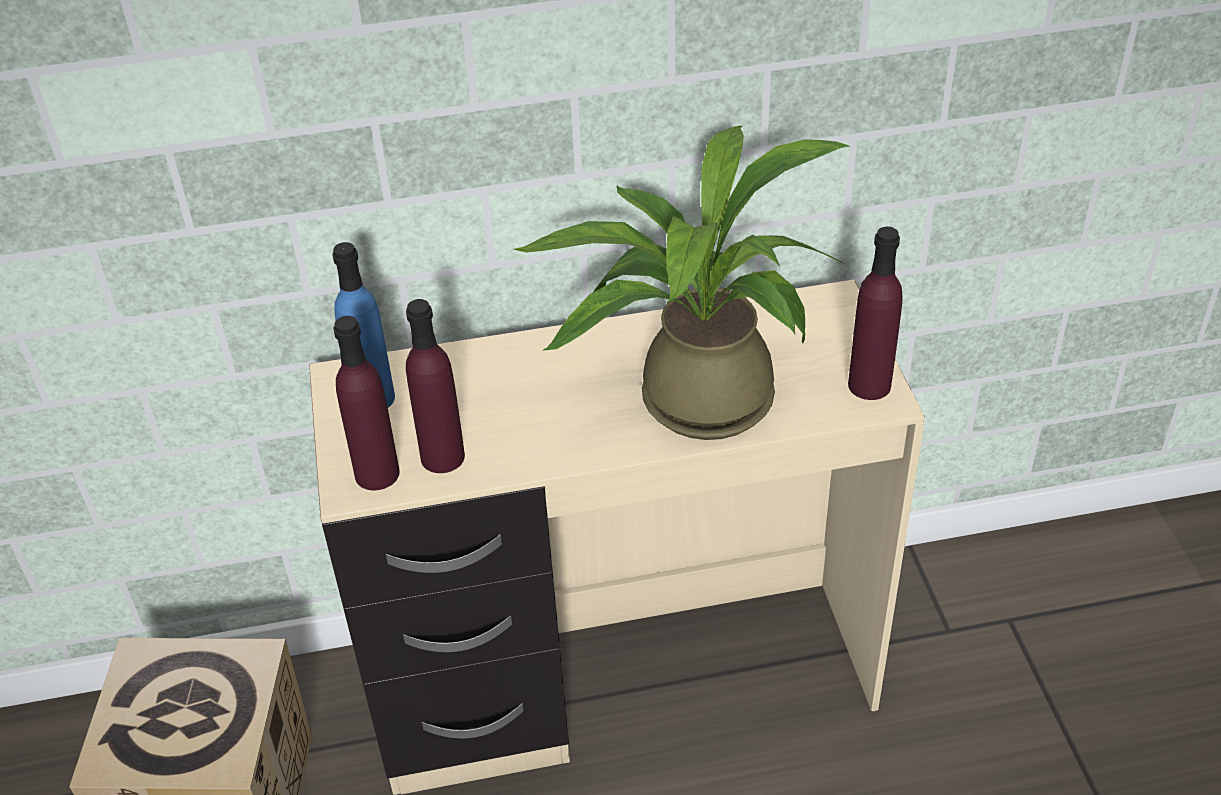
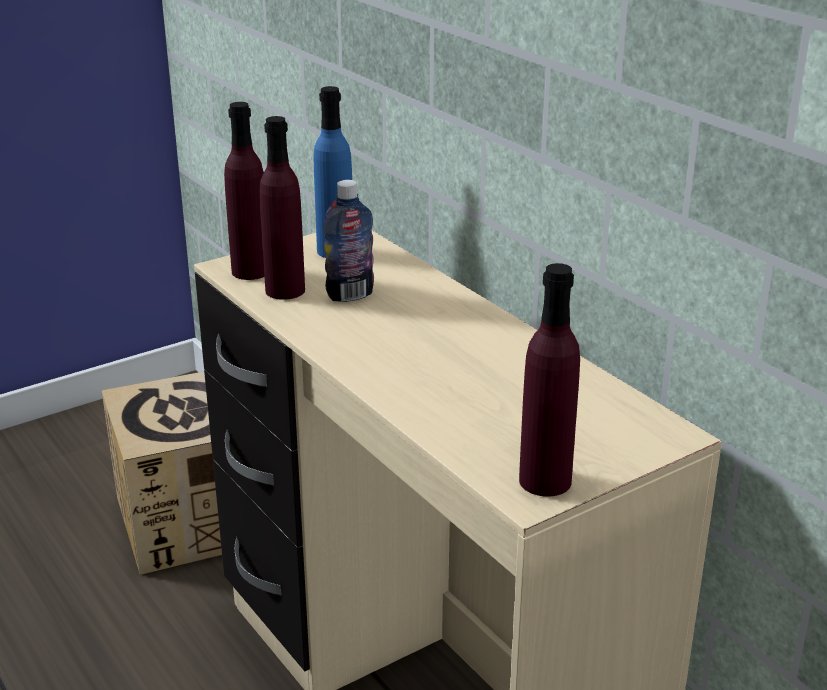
camera: 65 degrees right, 15 degrees down
potted plant [514,126,851,440] -> none
none -> bottle [323,180,374,302]

